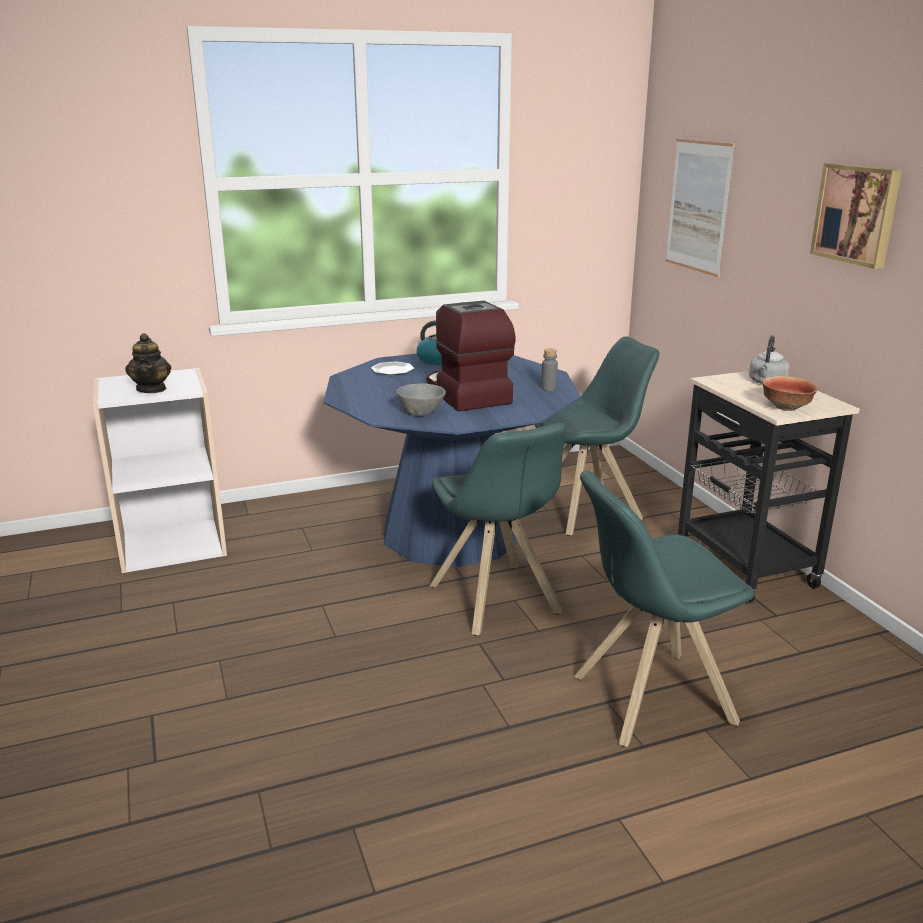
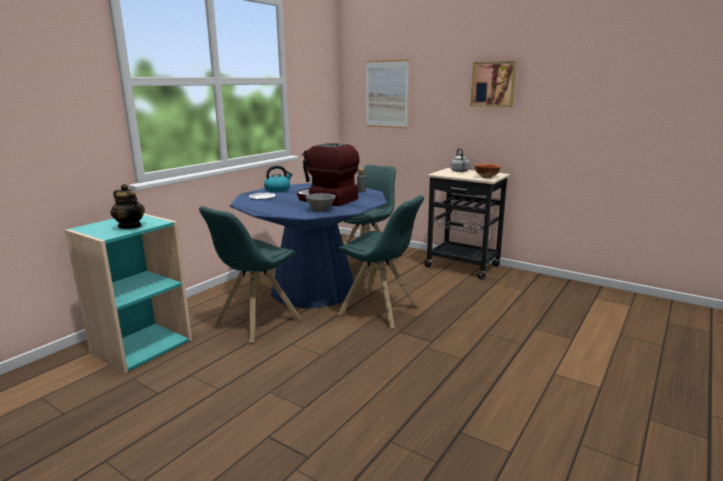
camera: 35 degrees left, 5 degrees down
white bookcase [93,368,227,573] -> turquoise bookcase [65,214,192,373]
turquoise chair [574,470,754,747] -> turquoise chair moved to [199,206,301,344]

